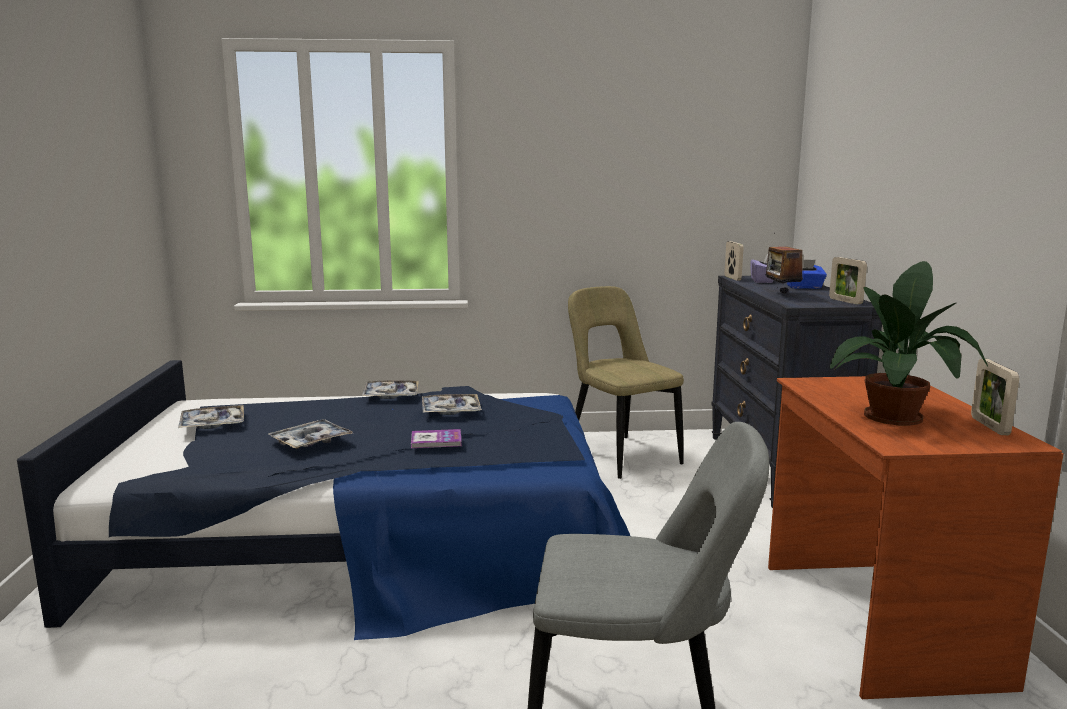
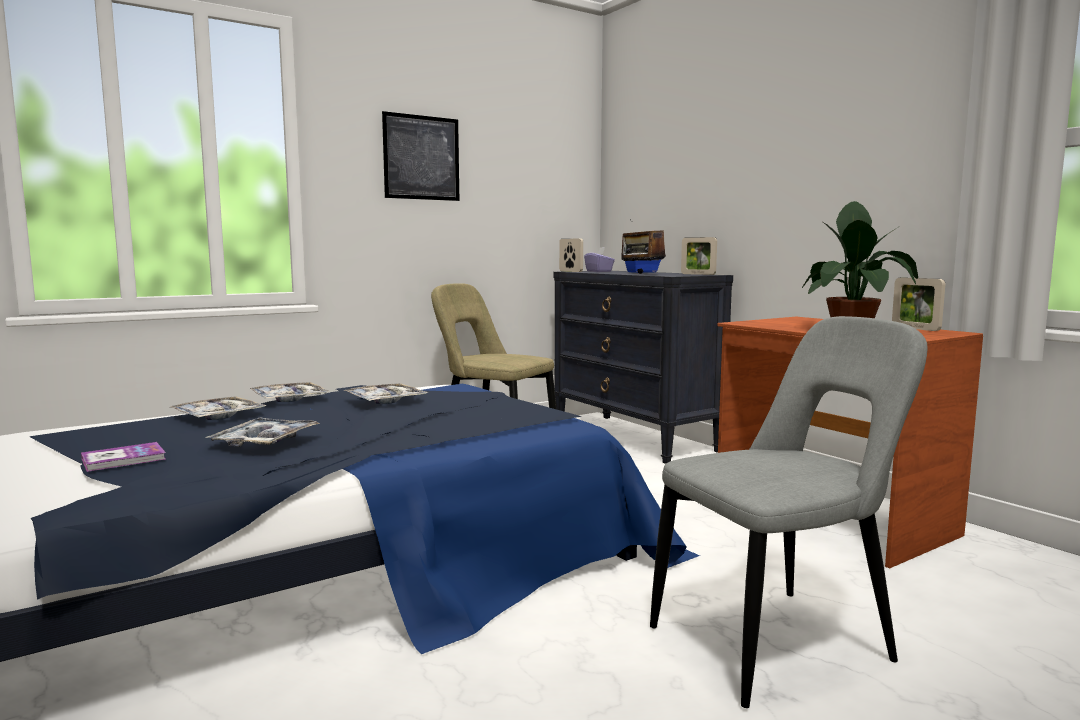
camera: 30 degrees left, 5 degrees down
tray [178,405,244,429] -> tray moved to [169,396,266,420]
book [411,429,462,448] -> book moved to [81,442,166,472]
none -> picture [382,111,460,201]

